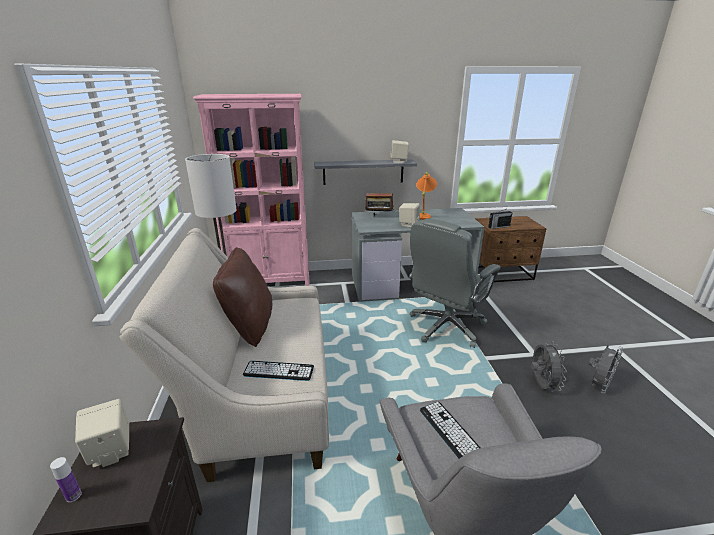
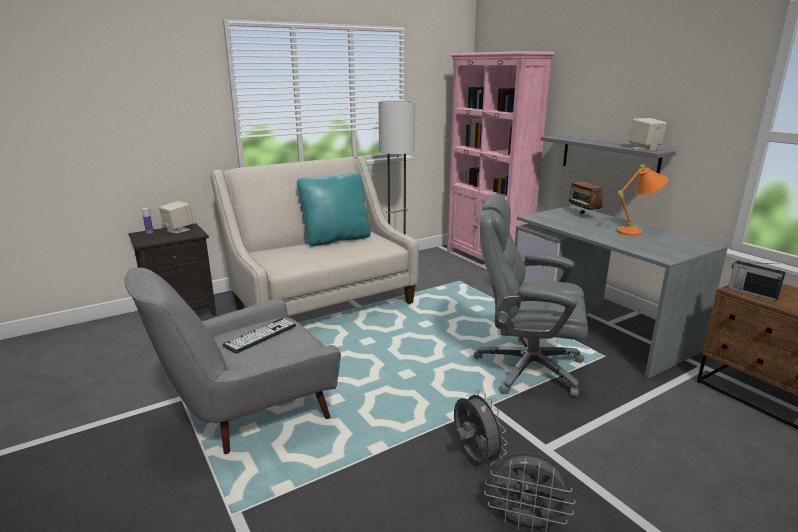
camera: 65 degrees right, 5 degrees down
brown pillow [213,247,272,347] -> turquoise pillow [297,173,371,247]
keyboard [243,361,314,381] -> none
beige speaker [399,203,420,227] -> none
grey fan [531,342,567,392] -> grey fan turned 90 degrees counterclockwise [454,390,508,465]

